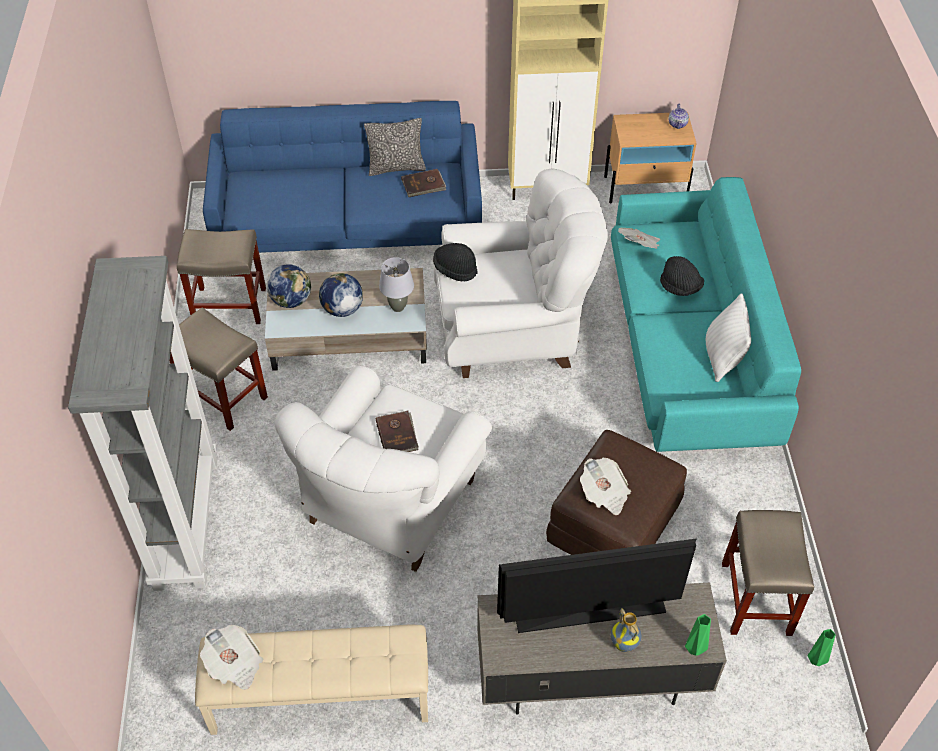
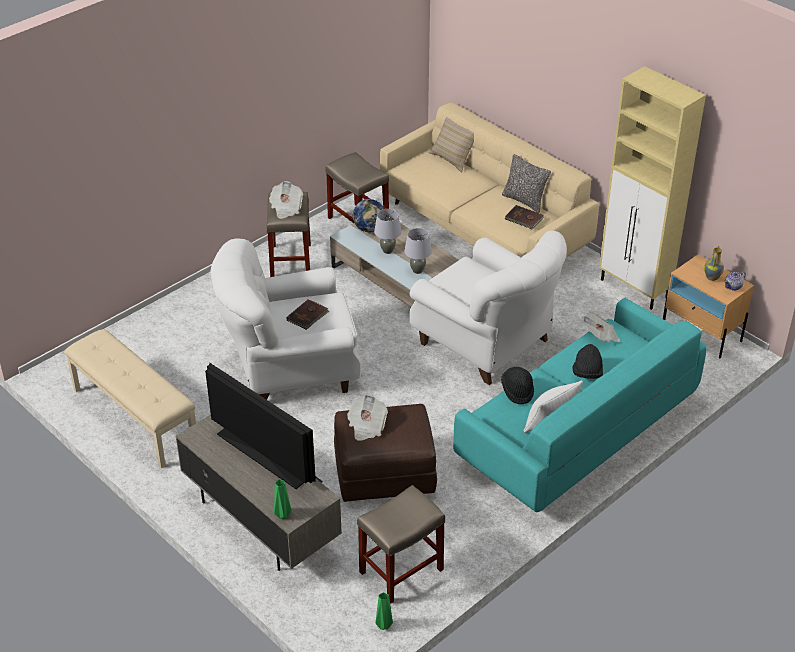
camera: 50 degrees right, 10 degrees down
grey bookcase [68,256,217,591] -> none
newspaper [200,625,263,690] -> newspaper moved to [269,181,303,219]
blue sofa [203,101,482,253] -> beige sofa [380,102,599,258]
globe [319,273,363,317] -> grey table lamp [374,209,401,254]
black hat [433,243,478,282] -> black hat moved to [501,367,534,404]
vase [611,608,642,652] -> vase moved to [704,246,724,281]
none -> beige pillow [429,117,474,172]

